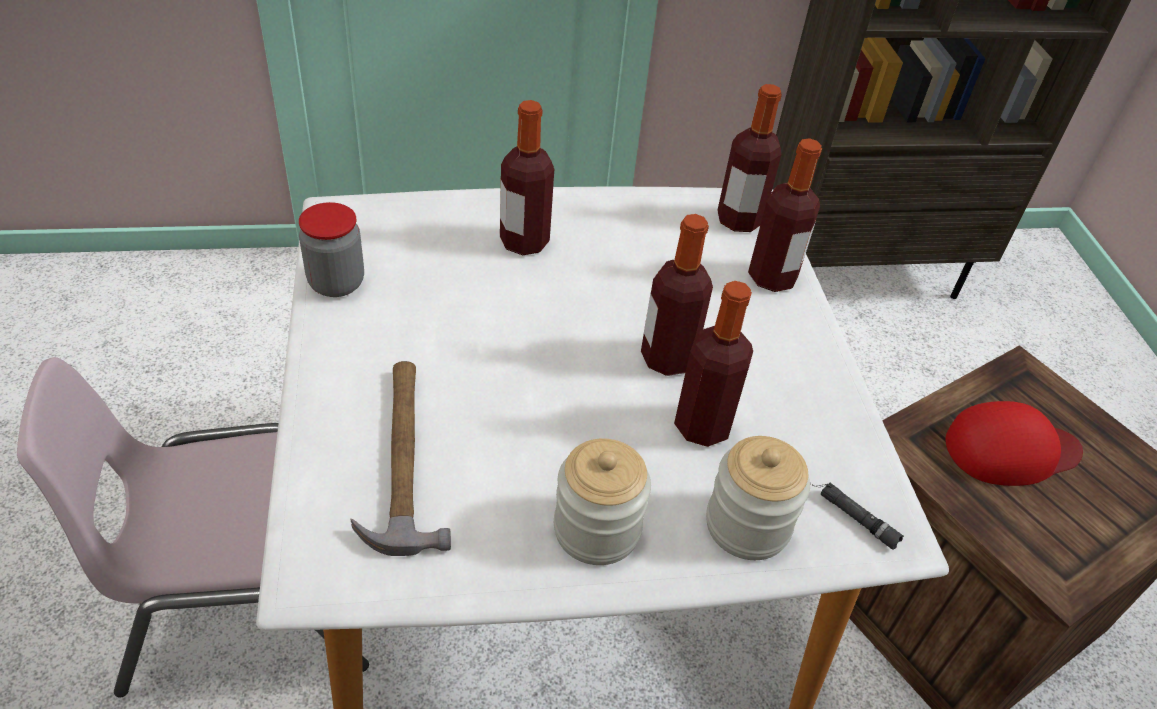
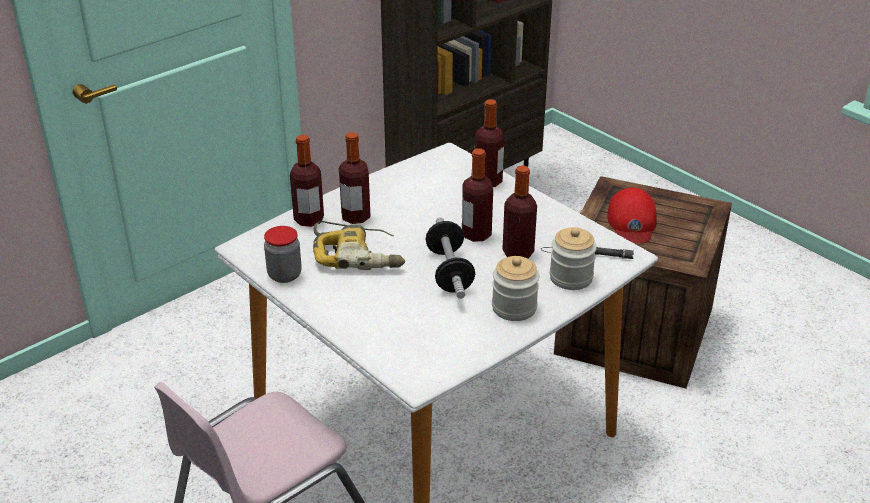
camera: 30 degrees left, 10 degrees down
hammer [351,361,451,556] -> none
bottle [717,84,782,232] -> bottle moved to [290,135,324,227]
red cap [946,401,1083,486] -> red cap turned 135 degrees clockwise [607,188,656,243]
none -> power drill [313,221,405,270]
none -> dumbbell [426,217,475,299]

